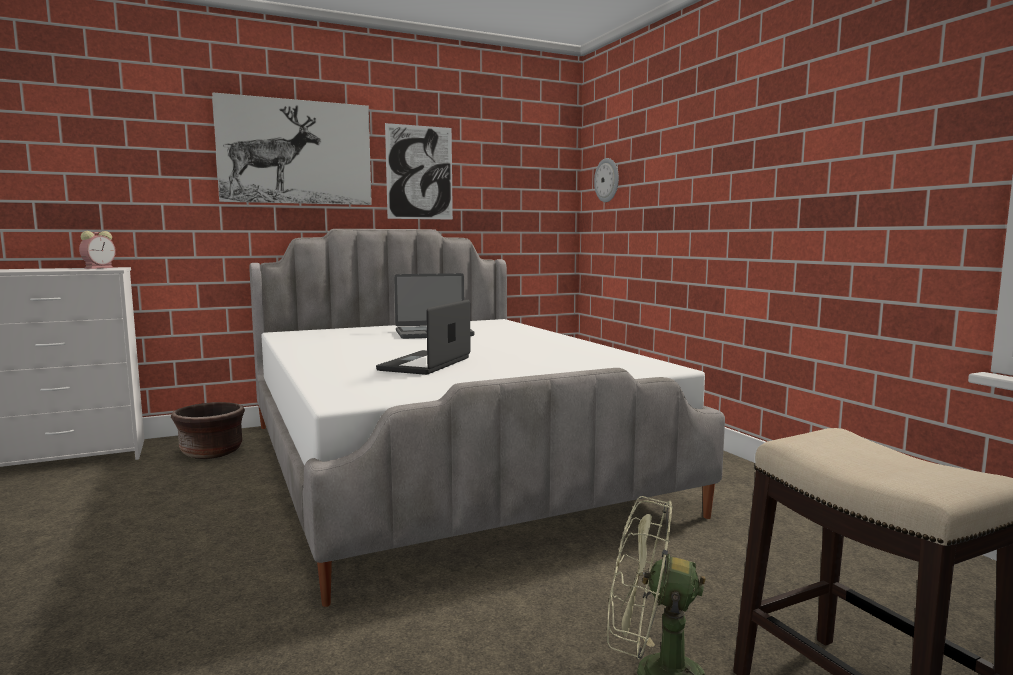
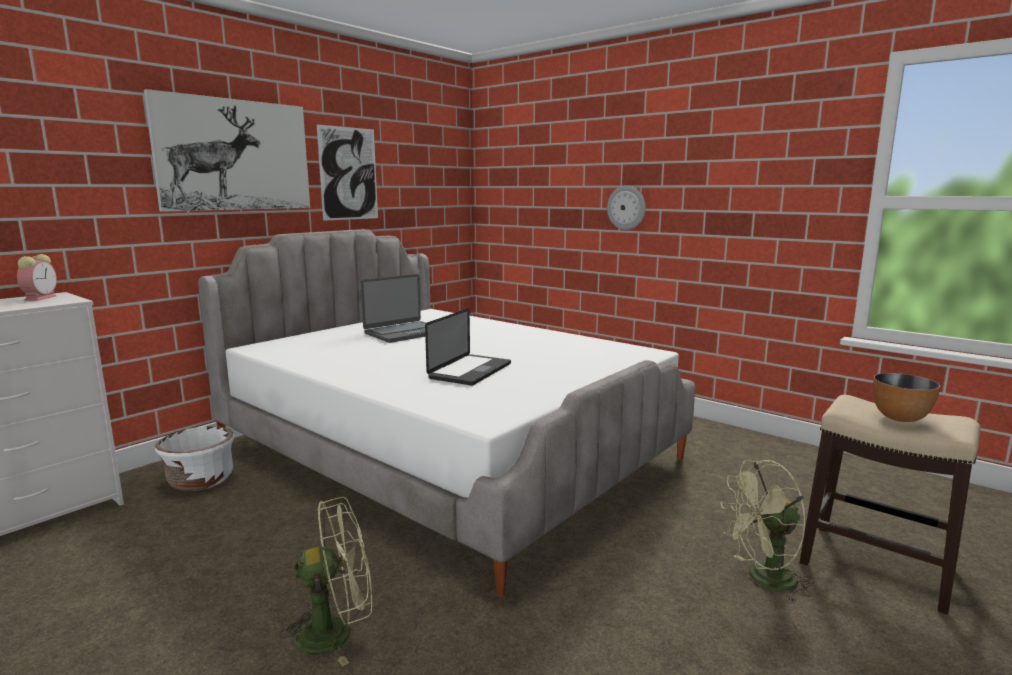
camera: 25 degrees left, 5 degrees up
brown planter [171,402,245,459] -> white planter [155,426,234,491]
laptop [376,300,471,375] -> laptop turned 150 degrees counterclockwise [425,309,511,385]
wall clock [594,158,619,202] -> wall clock moved to [607,186,646,230]
none -> green fan [279,497,372,667]
none -> bowl [873,373,940,422]

